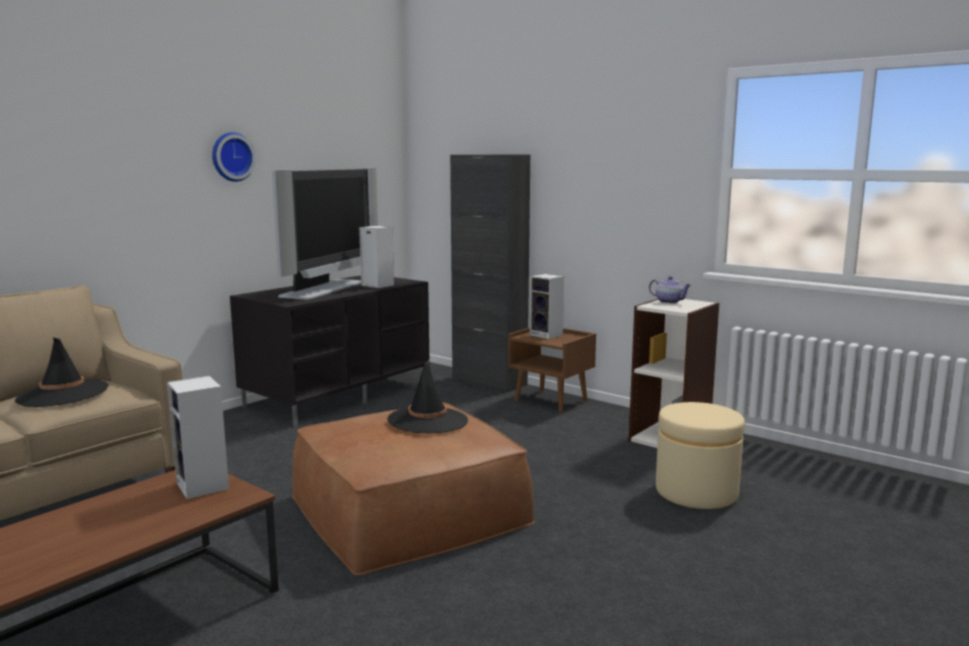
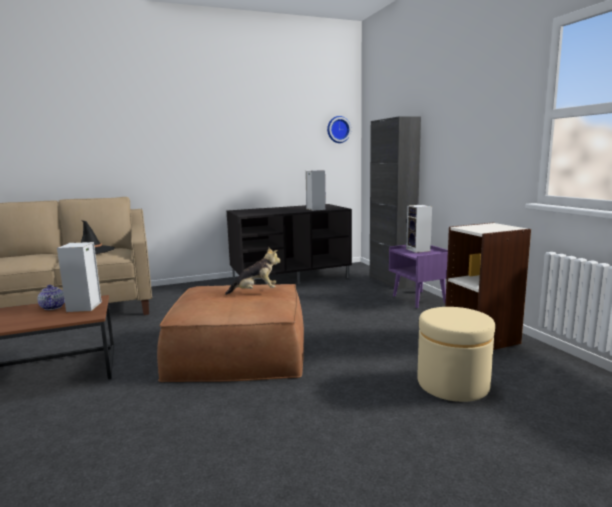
camera: 30 degrees right, 0 degrees up
wall clock [212,132,256,182] -> wall clock moved to [327,116,351,143]
television [272,168,378,300] -> none
black hat [387,359,468,433] -> plush toy [225,247,281,295]
brown nightstand [508,328,596,413] -> purple nightstand [389,245,448,308]
teapot [649,276,691,304] -> teapot moved to [38,285,65,310]

